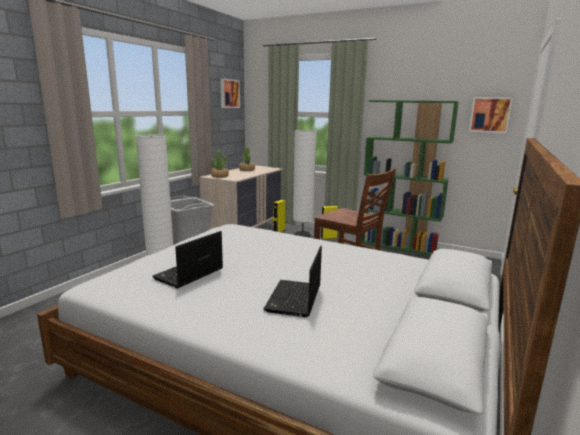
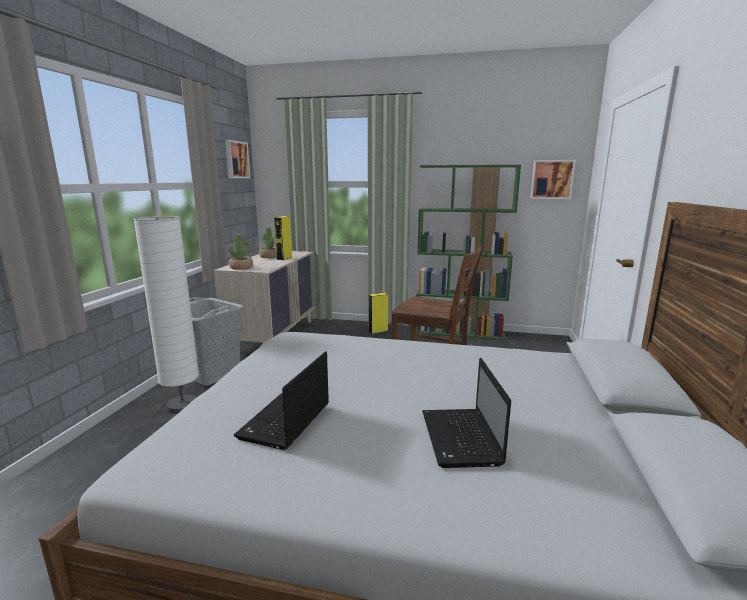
camera: 15 degrees left, 0 degrees up
yellow speaker [273,200,286,232] -> yellow speaker moved to [274,216,292,260]
white floor lamp [293,130,316,237] -> none

